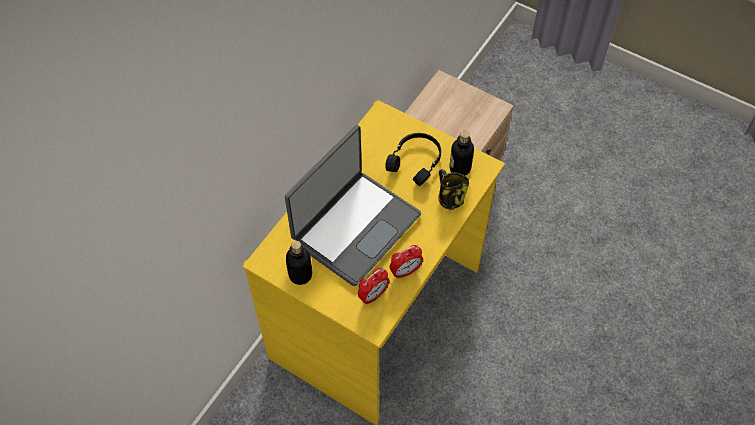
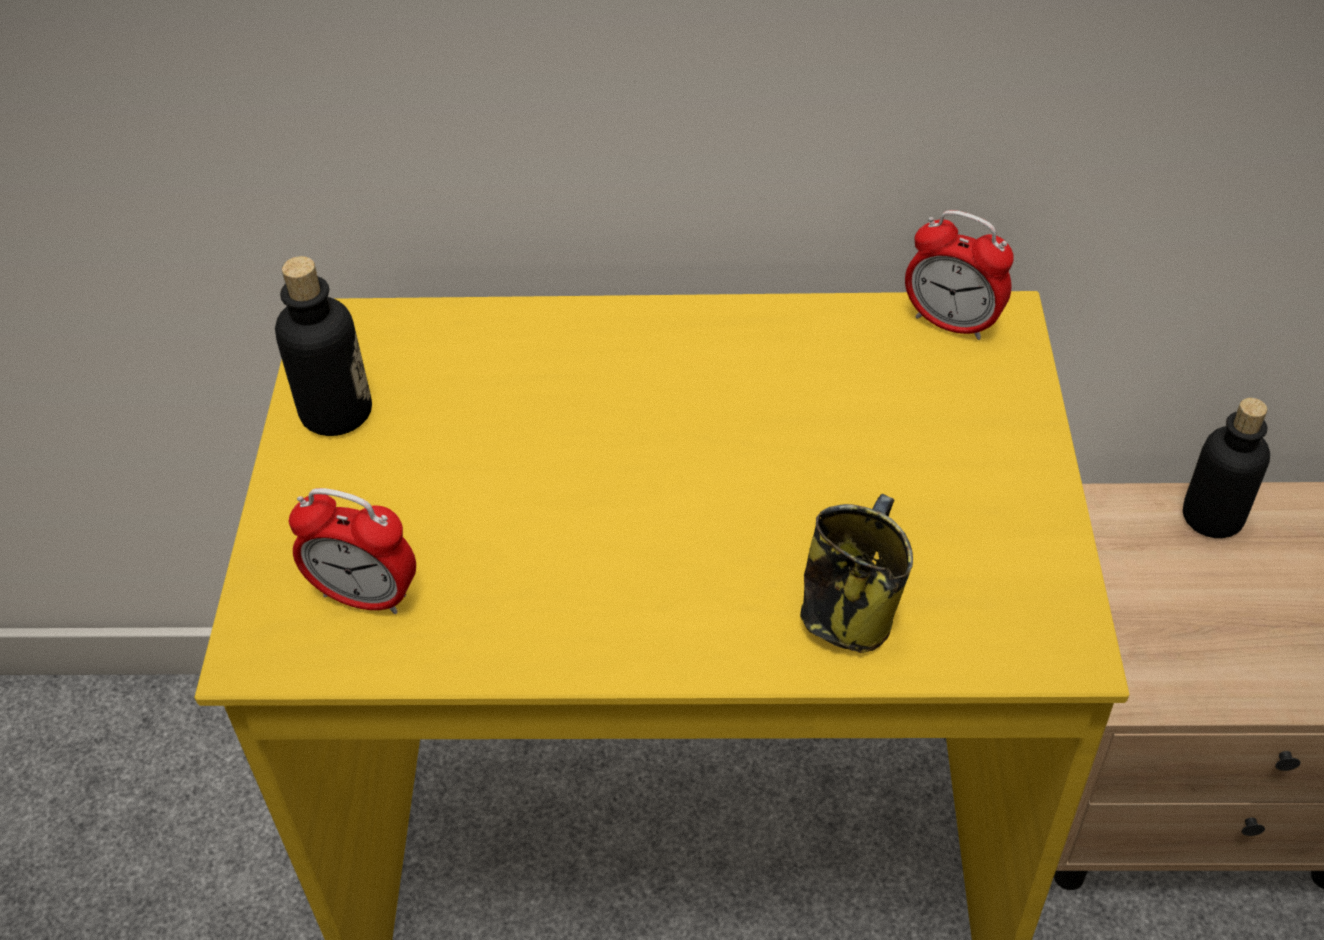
camera: 60 degrees right, 10 degrees down
laptop [285,125,421,286] -> none
black headphones [385,133,441,186] -> none
alarm clock [390,245,423,279] -> alarm clock moved to [905,210,1014,340]
bottle [449,131,474,175] -> bottle moved to [1183,398,1270,538]

